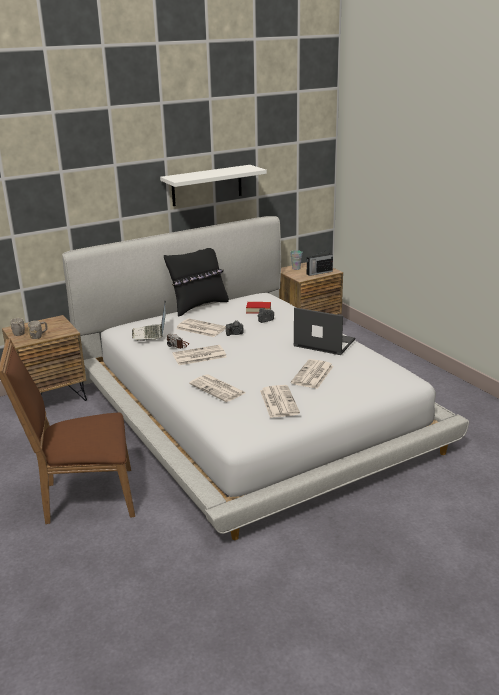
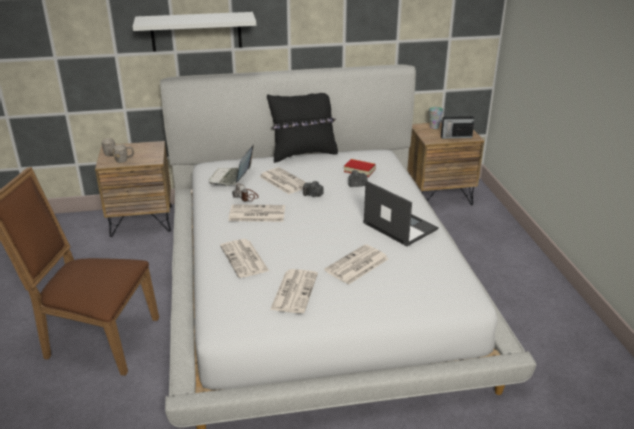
camera: 20 degrees right, 5 degrees up
white shelf [160,165,267,206] -> white shelf moved to [133,12,256,51]

